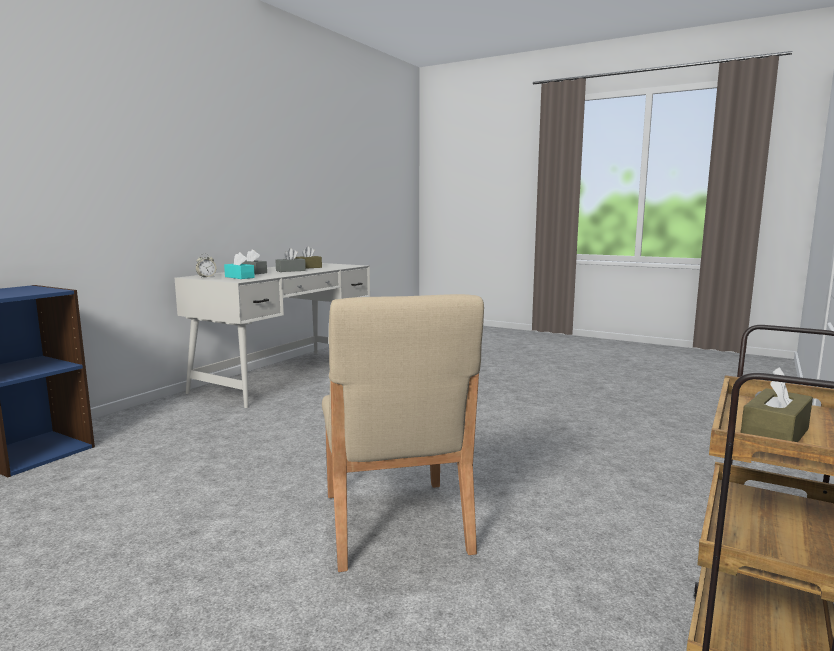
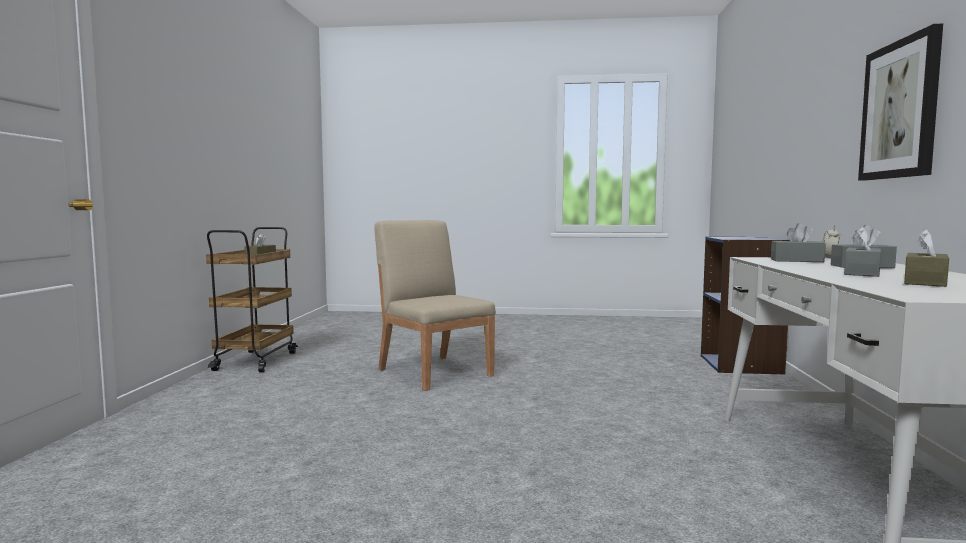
camera: 155 degrees right, 5 degrees down
turquoise tissue box [224,252,255,279] -> grey tissue box [771,223,826,262]
none -> picture [858,24,943,181]

